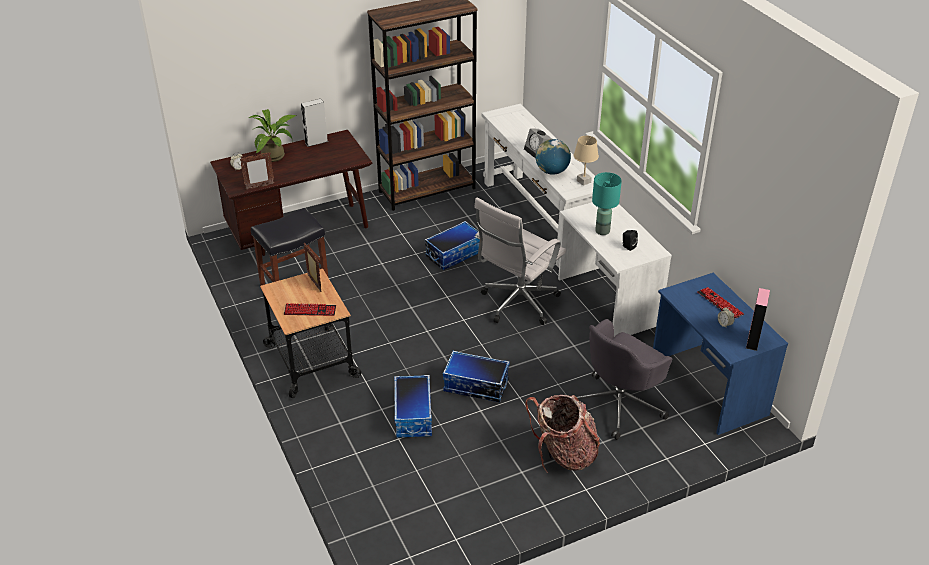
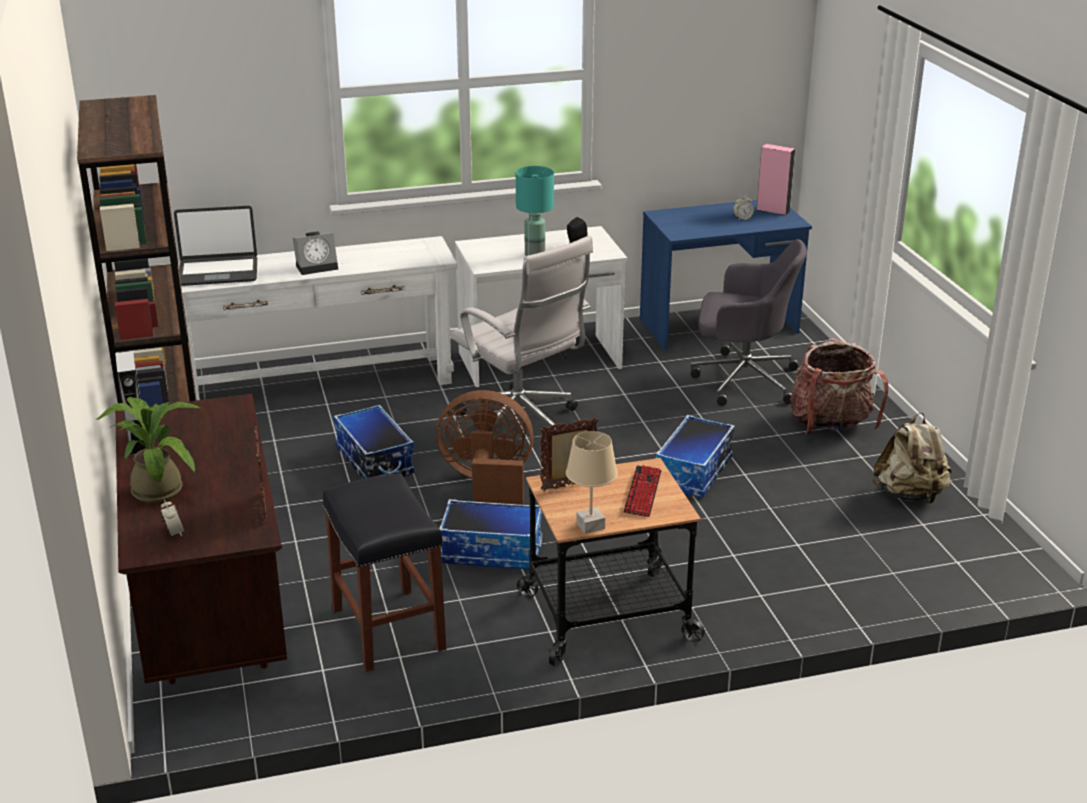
camera: 80 degrees left, 10 degrees down
storage box [394,375,432,438] -> storage box moved to [439,499,542,569]
globe [536,139,571,175] -> none
beige table lamp [574,136,599,186] -> beige table lamp moved to [566,431,618,534]
grey office chair [577,319,672,440] -> grey office chair turned 45 degrees counterclockwise [690,239,807,406]
keyboard [697,287,744,319] -> none
none -> laptop [174,206,257,286]
none -> brown fan [436,390,534,505]
none -> beige backpack [873,412,952,504]

